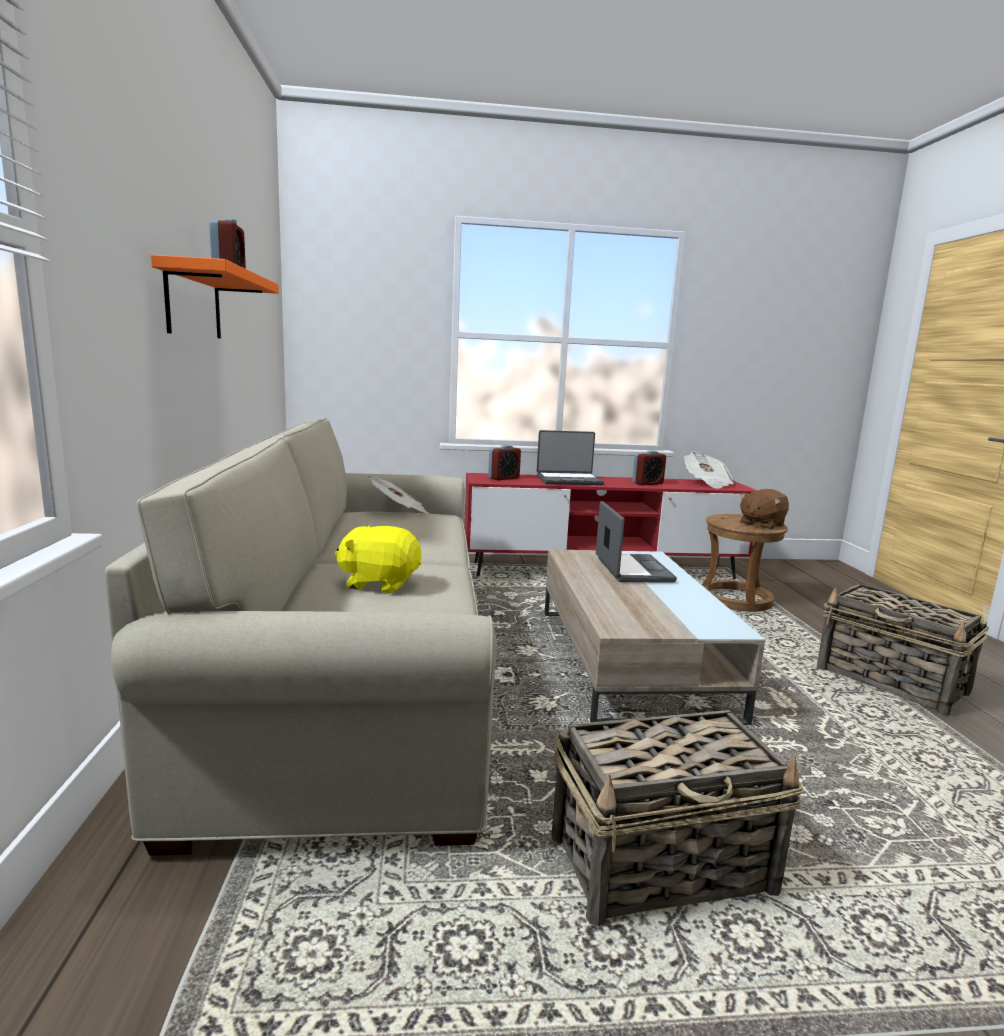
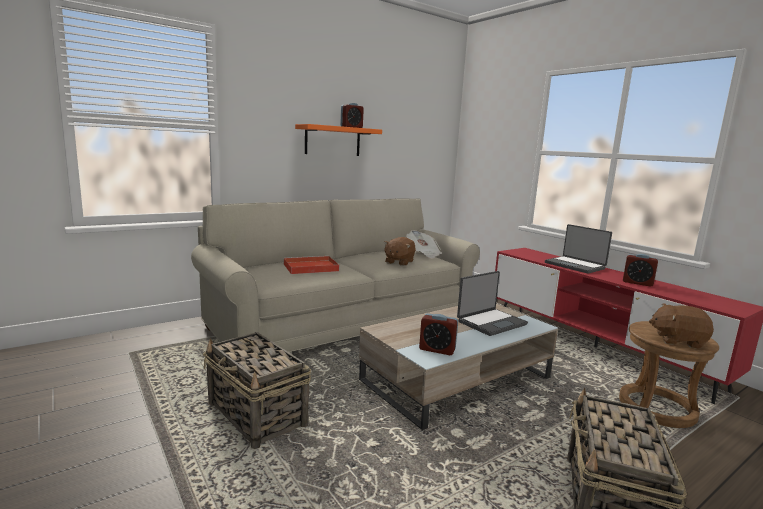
camera: 60 degrees right, 0 degrees up
yellow plush toy [334,526,421,593] -> red tray [283,256,339,274]
alarm clock [488,445,521,480] -> alarm clock moved to [419,313,458,355]
newspaper [684,451,734,489] -> none
none -> brown plush toy [384,237,415,266]

